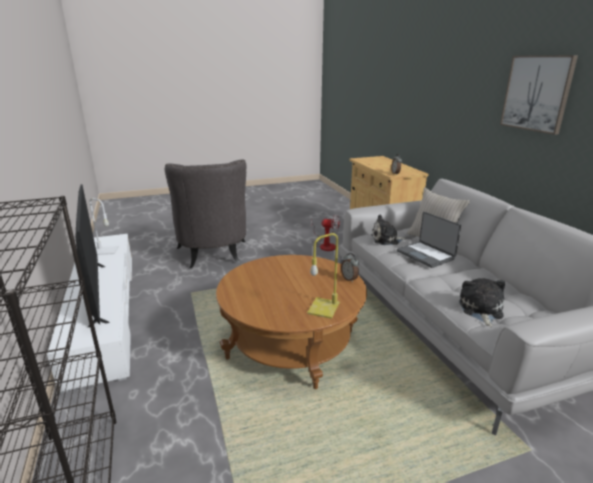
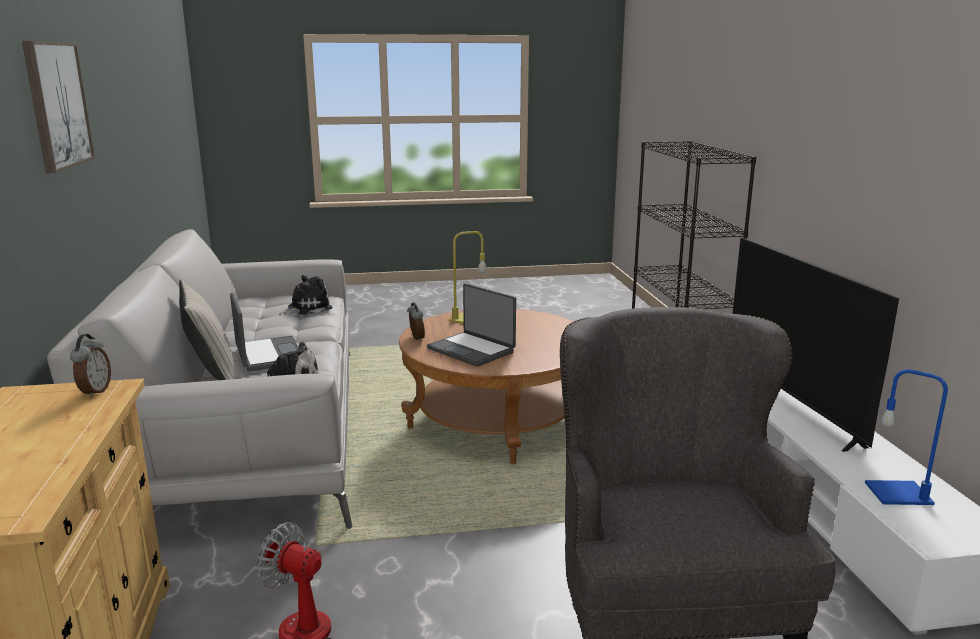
camera: 170 degrees left, 5 degrees down
white table lamp [89,198,119,255] -> blue table lamp [865,369,948,505]
plush toy [459,278,505,327] -> plush toy turned 150 degrees counterclockwise [279,275,333,316]
none -> laptop [427,283,516,367]

